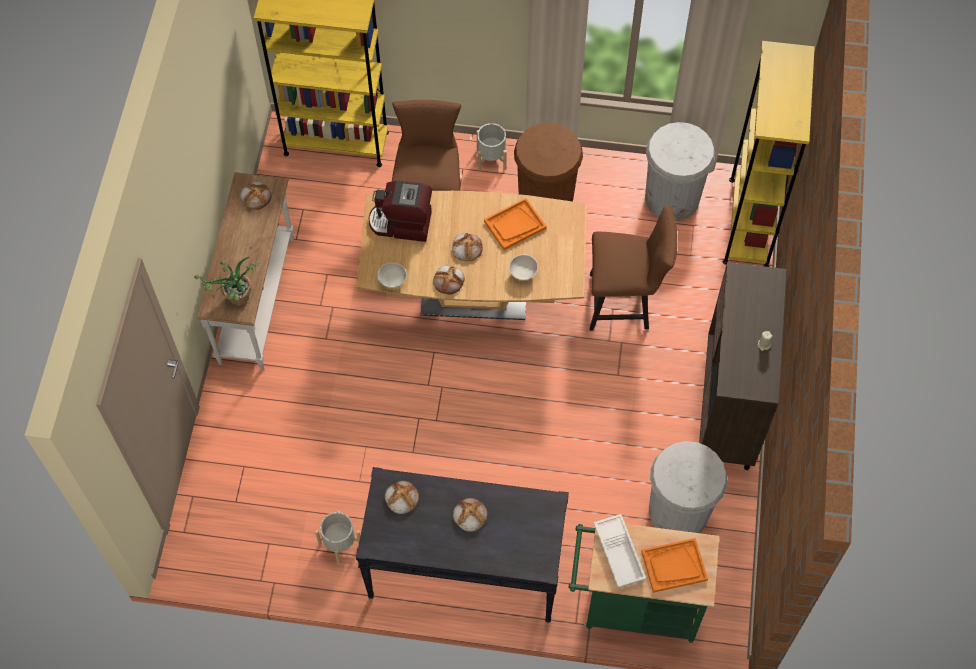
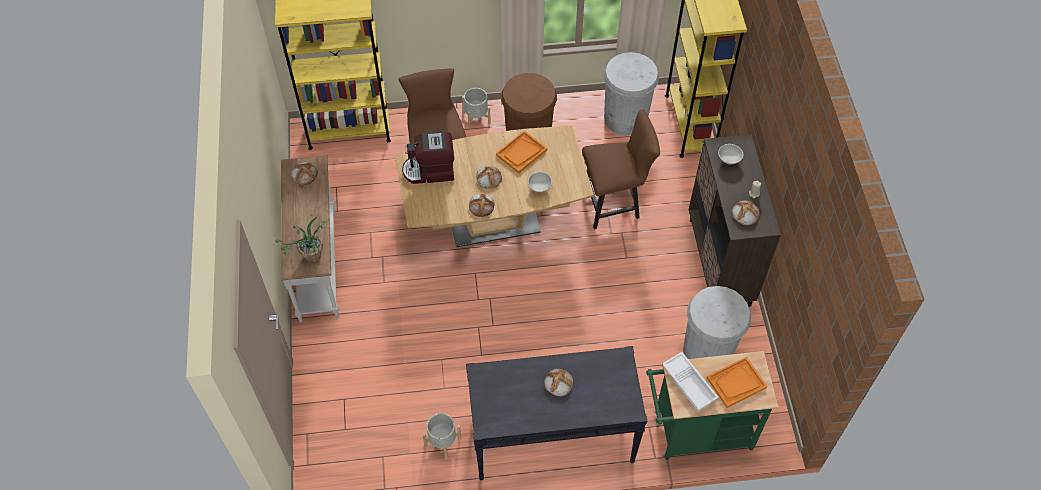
camera: 15 degrees left, 5 degrees down
white bowl [377,262,407,288] -> white bowl moved to [718,144,743,164]
bread [385,481,419,514] -> bread moved to [731,200,760,225]

